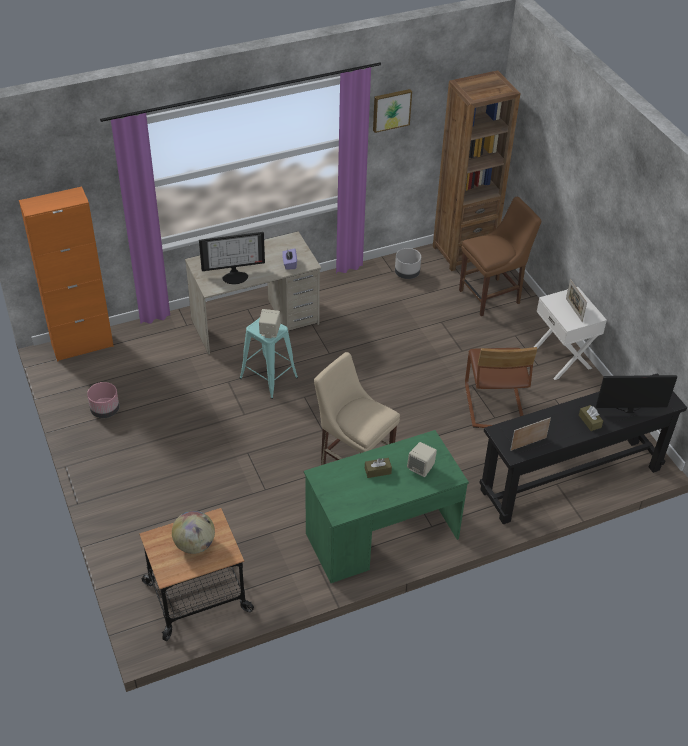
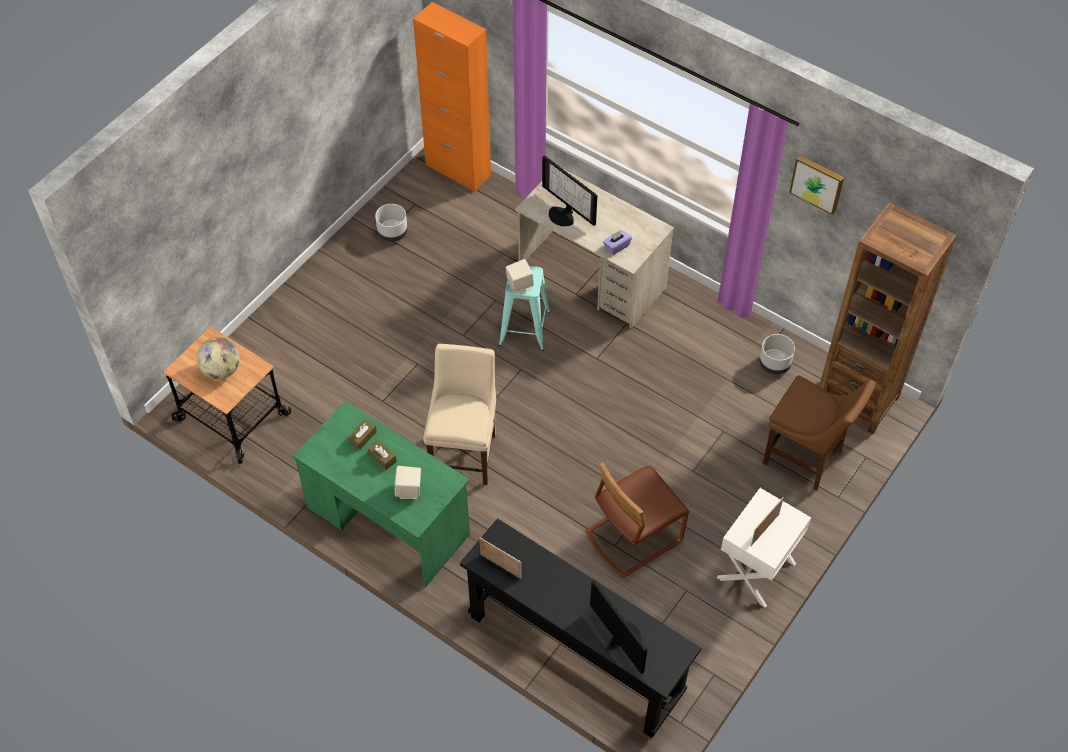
camera: 60 degrees right, 10 degrees up
pink planter [87,382,119,418] -> grey planter [375,204,408,242]
brown tissue box [579,405,603,431] -> brown tissue box moved to [348,419,377,450]

